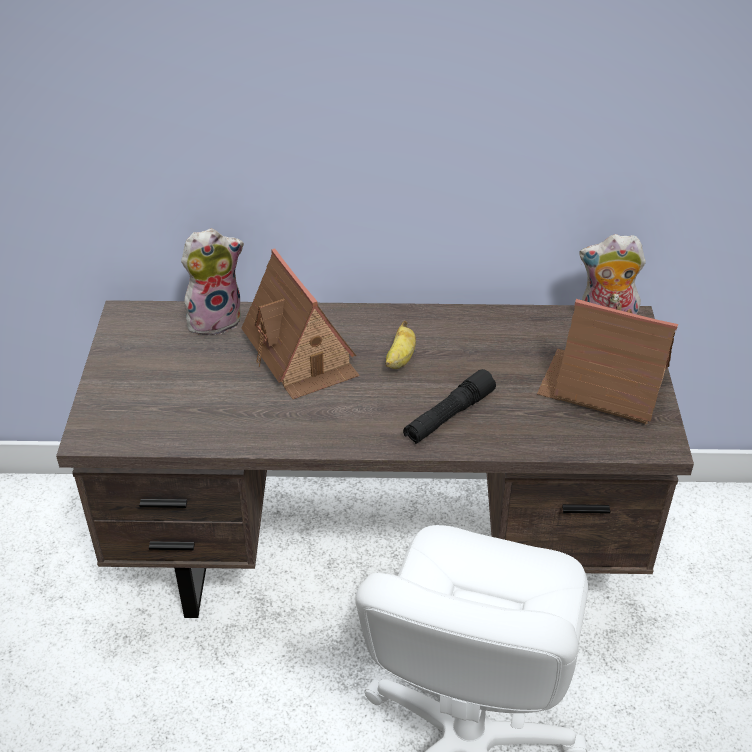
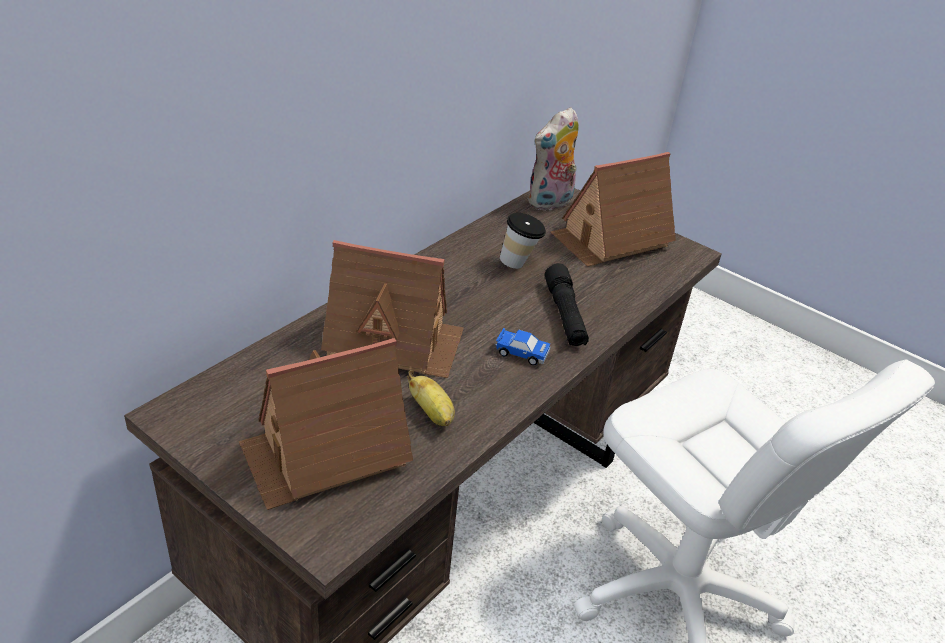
camera: 55 degrees left, 5 degrees down
plush toy [181,228,244,335] -> none
banana [385,321,416,369] -> banana moved to [407,370,455,426]
none -> toy house [239,338,413,510]
none -> toy car [496,328,550,365]
none -> cup [500,213,546,269]

